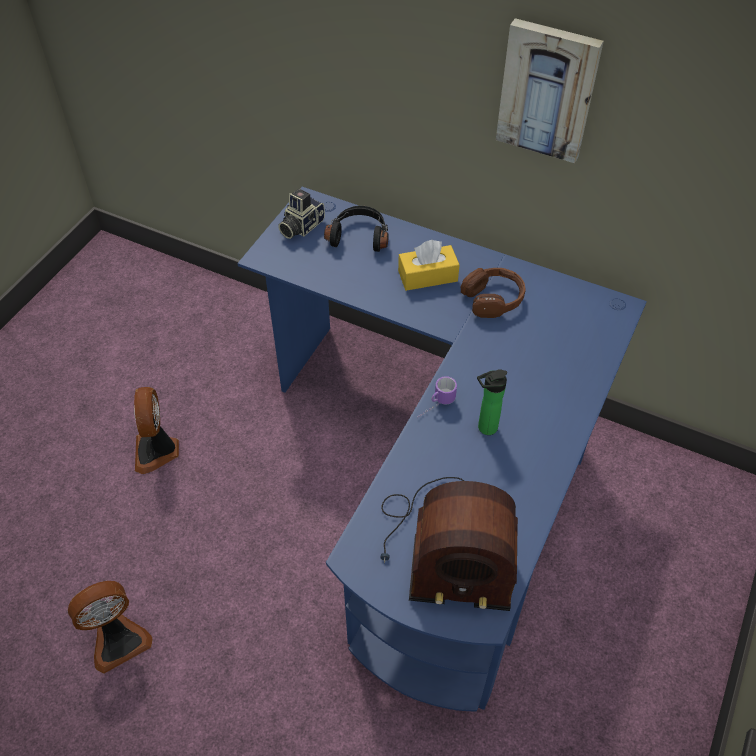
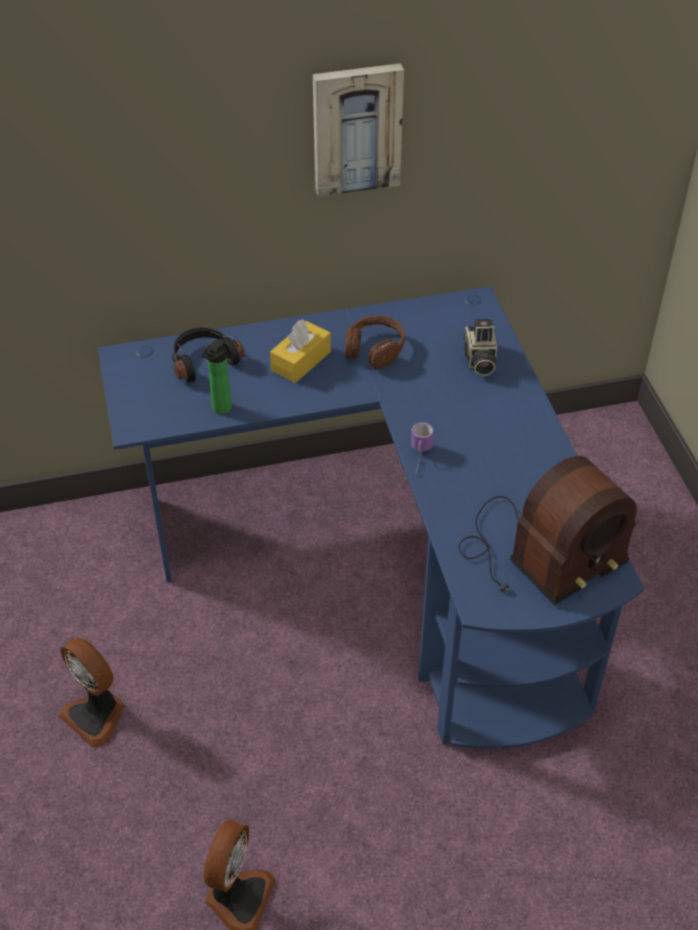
camera: 40 degrees left, 5 degrees down
camera [278,188,325,239] -> camera moved to [463,319,497,376]
bottle [477,369,507,435] -> bottle moved to [201,339,232,414]

